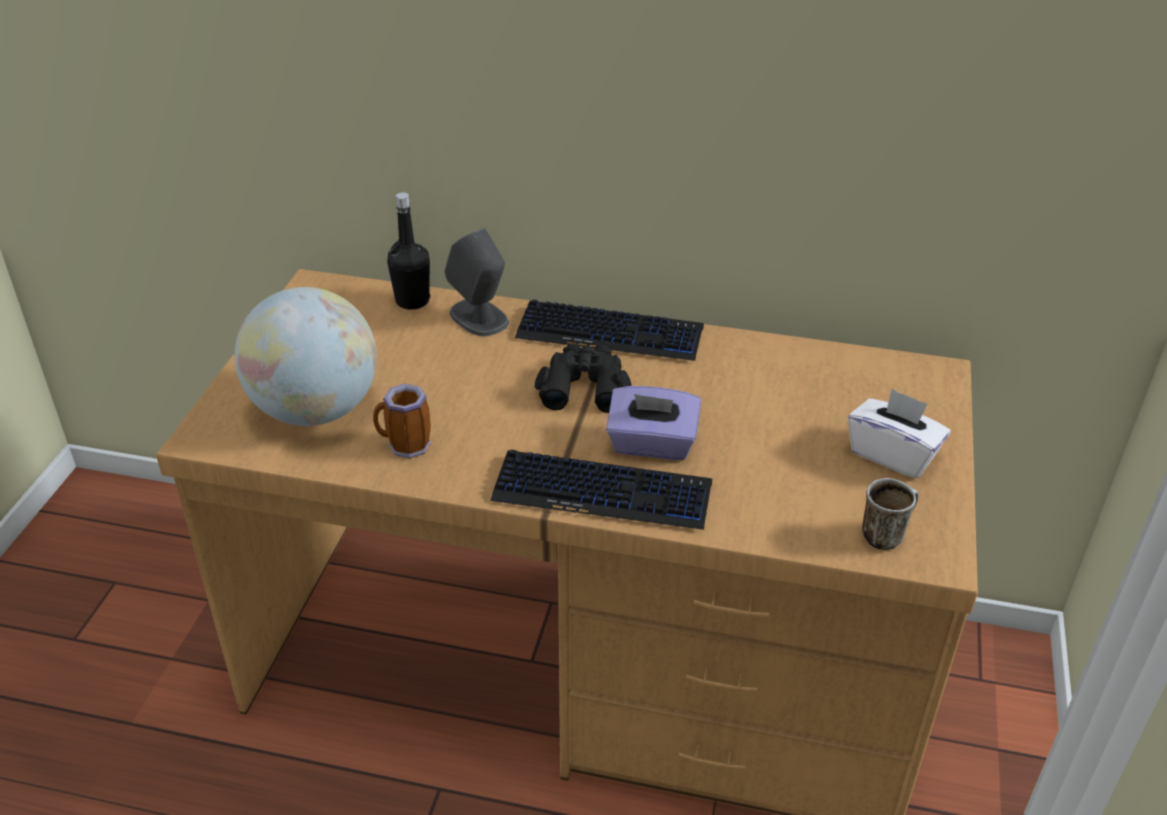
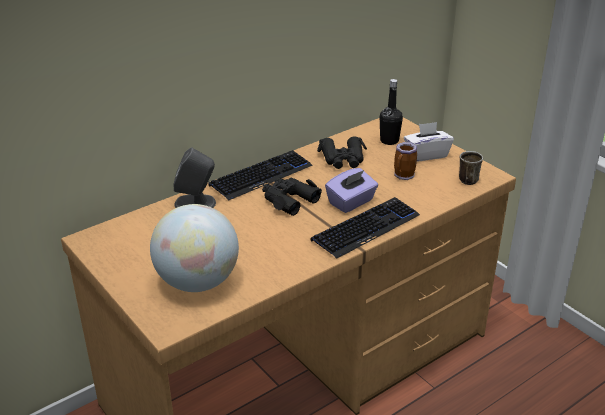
camera: 50 degrees left, 5 degrees down
mug [373,384,431,458] -> mug moved to [394,142,417,180]
black bottle [387,192,430,310] -> black bottle moved to [380,79,403,145]
none -> black binoculars [317,136,367,169]

